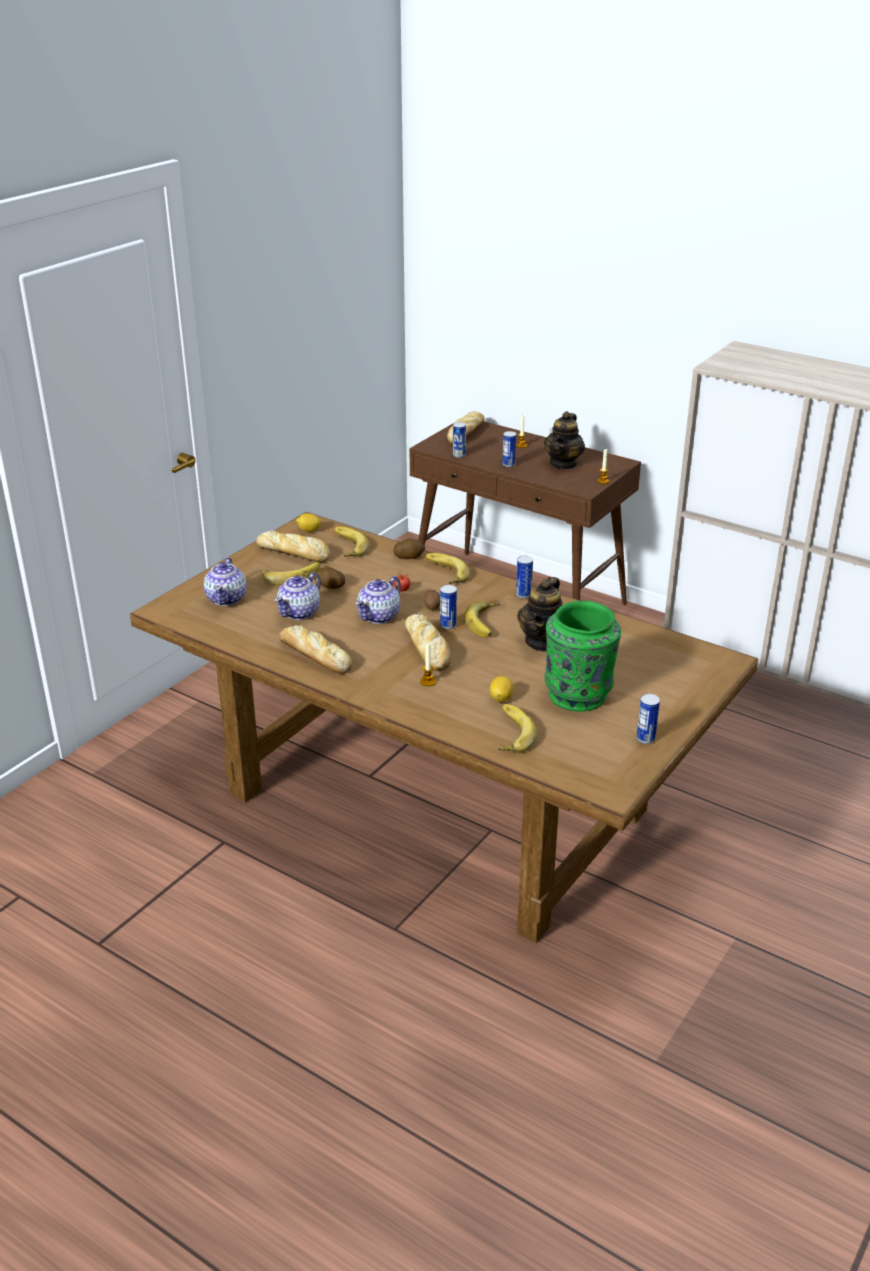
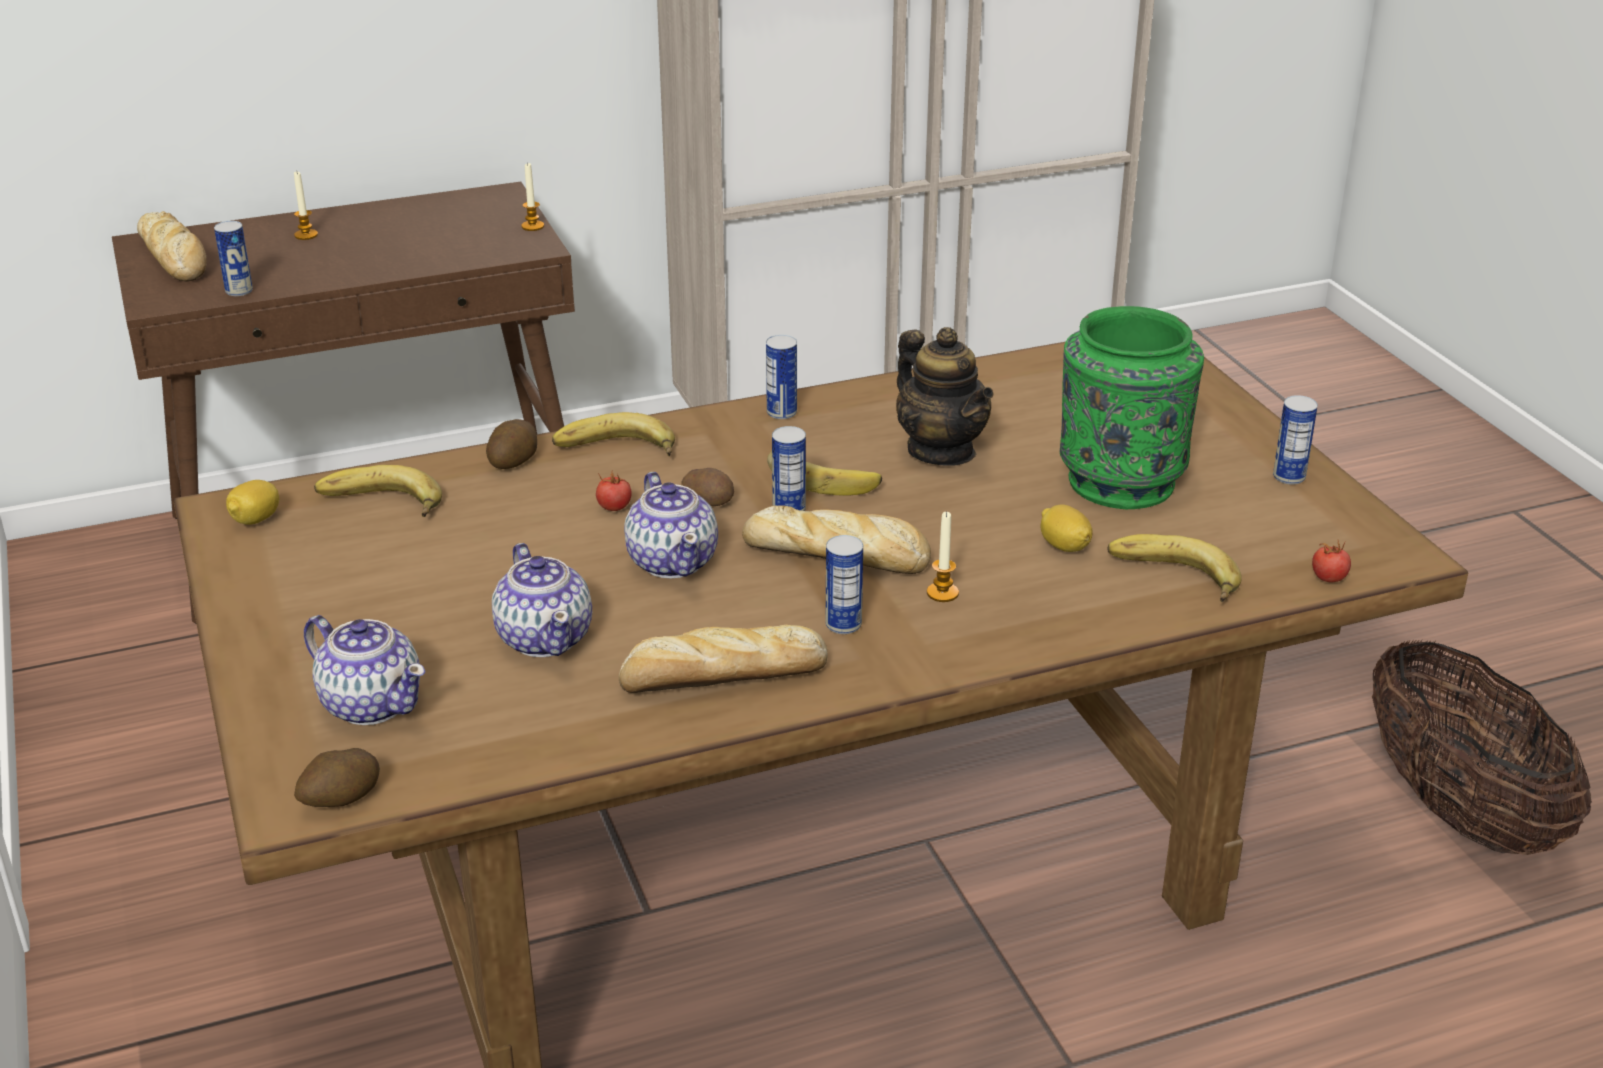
camera: 55 degrees left, 0 degrees up
bread [256,531,331,563] -> none
banana [261,562,320,585] -> none
potato [314,567,345,589] -> potato moved to [294,748,380,807]
can [502,431,516,467] -> can moved to [825,535,863,634]
teapot [544,411,585,469] -> none
none -> tomato [1312,541,1351,582]
none -> basket [1372,639,1592,855]

